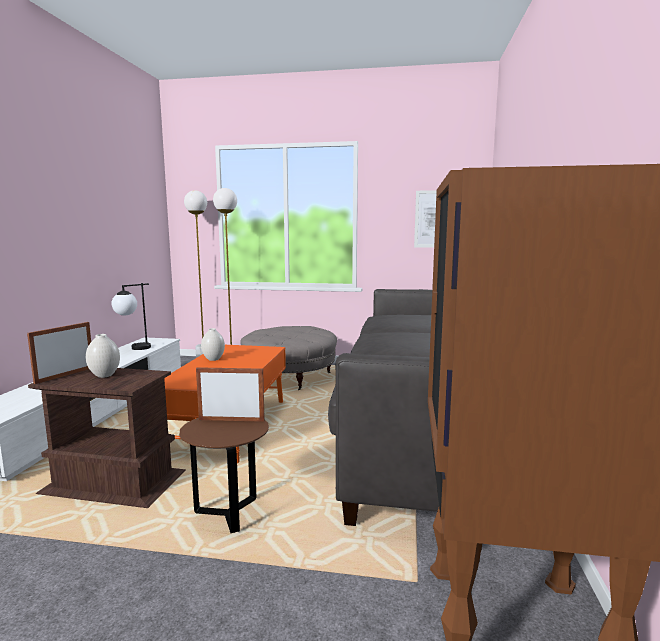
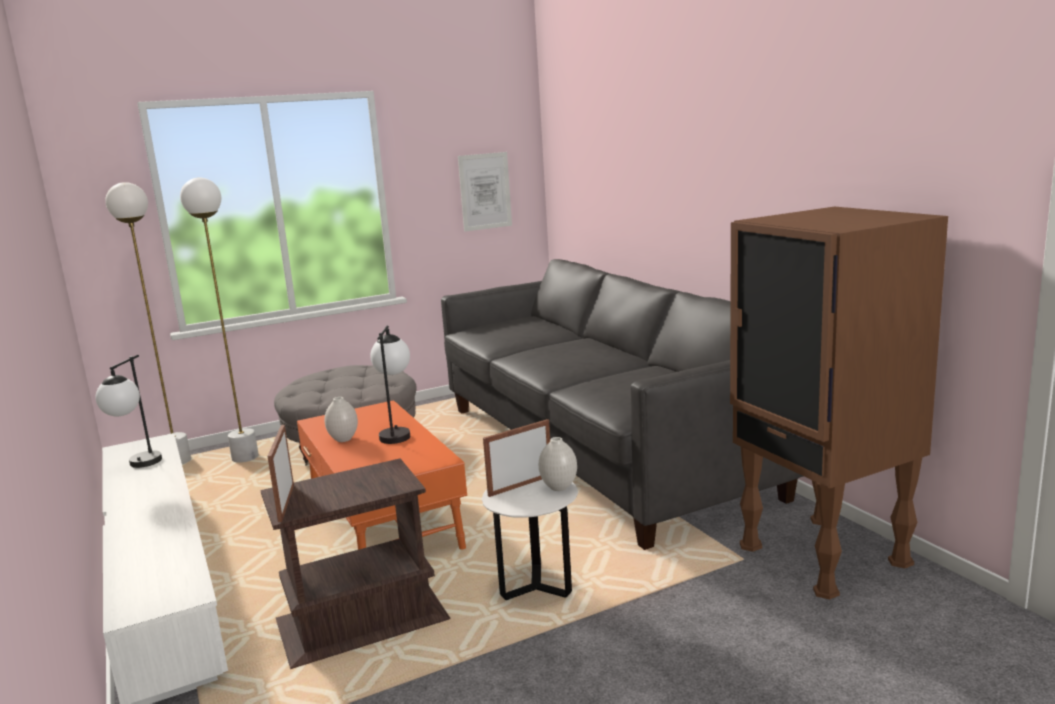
camera: 35 degrees left, 5 degrees up
white vase [86,334,120,378] -> white vase moved to [539,437,577,491]
brown side table [179,418,269,533] -> white side table [482,480,578,600]
none -> table lamp [370,326,410,444]

